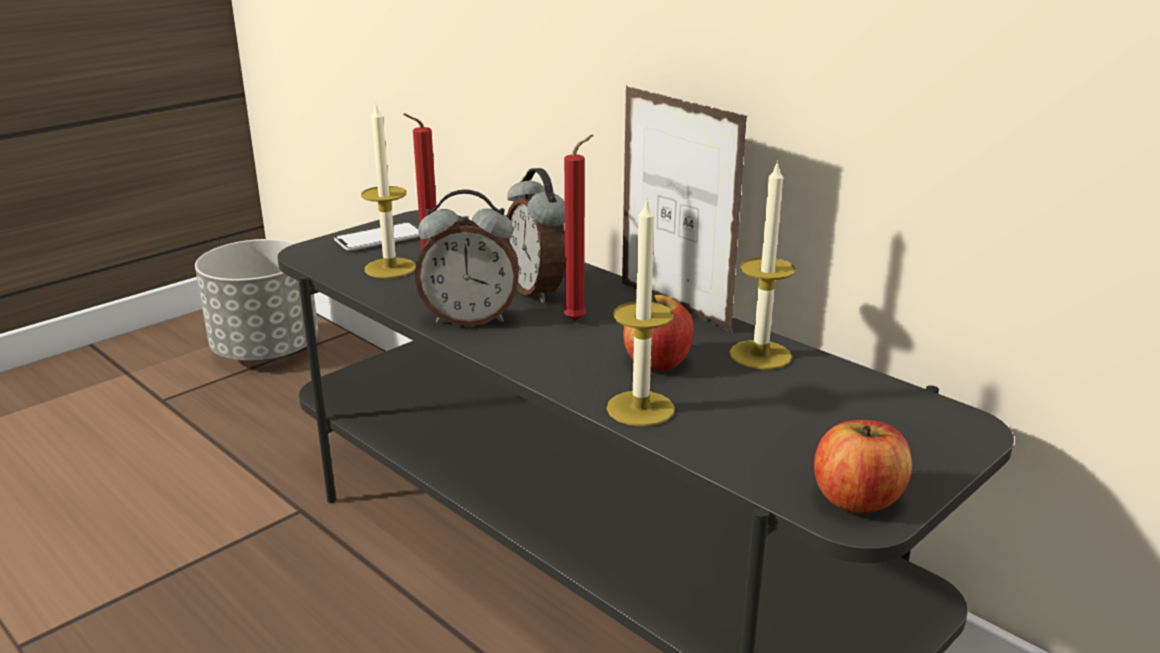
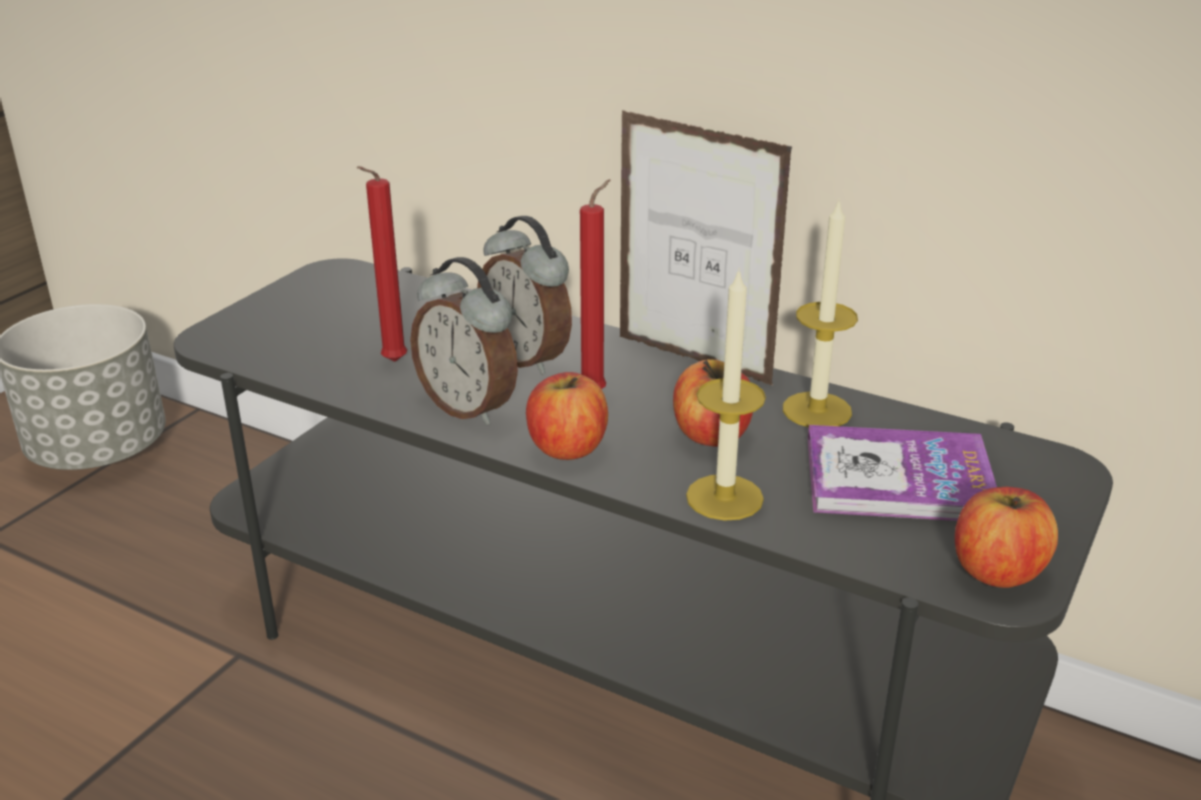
camera: 15 degrees left, 5 degrees up
phone [334,222,419,251] -> none
candle [361,102,416,278] -> none
alarm clock [415,189,519,326] -> alarm clock turned 60 degrees clockwise [410,257,518,425]
none -> apple [526,372,608,460]
none -> book [808,425,997,521]

